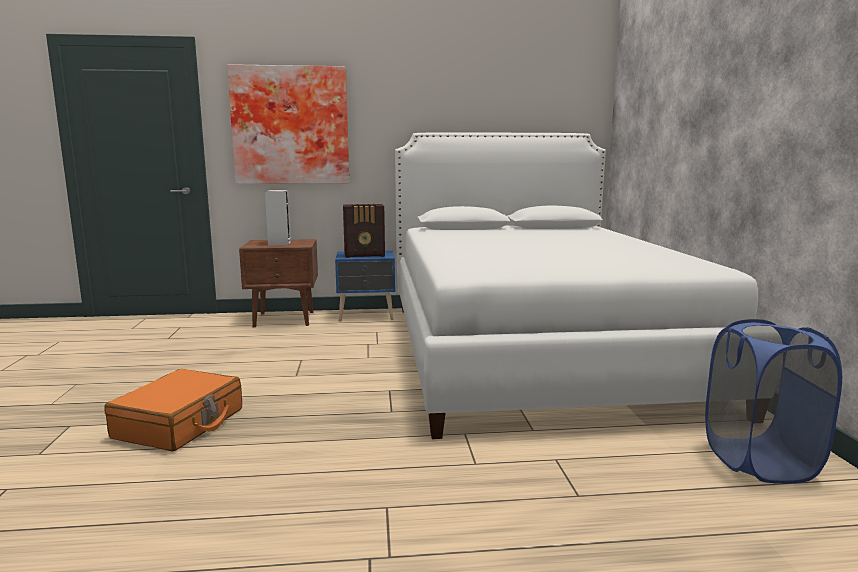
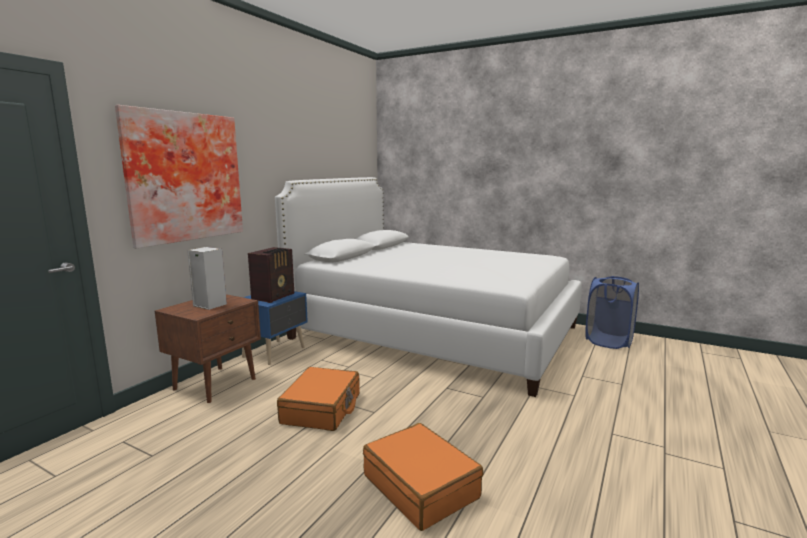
camera: 55 degrees left, 0 degrees up
none -> orange suitcase [277,367,360,431]

